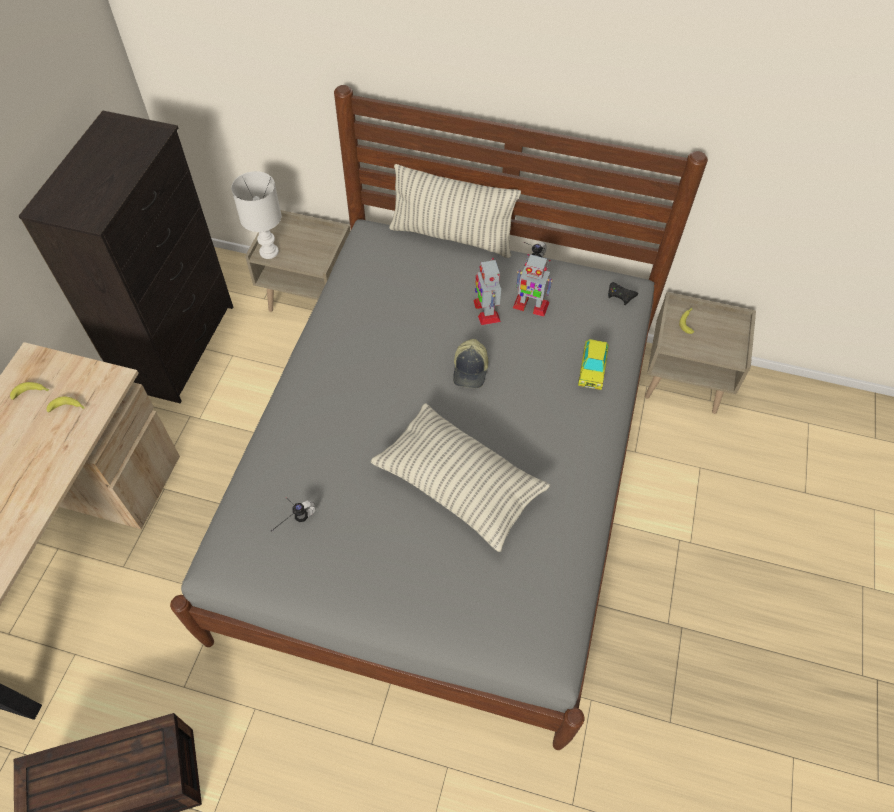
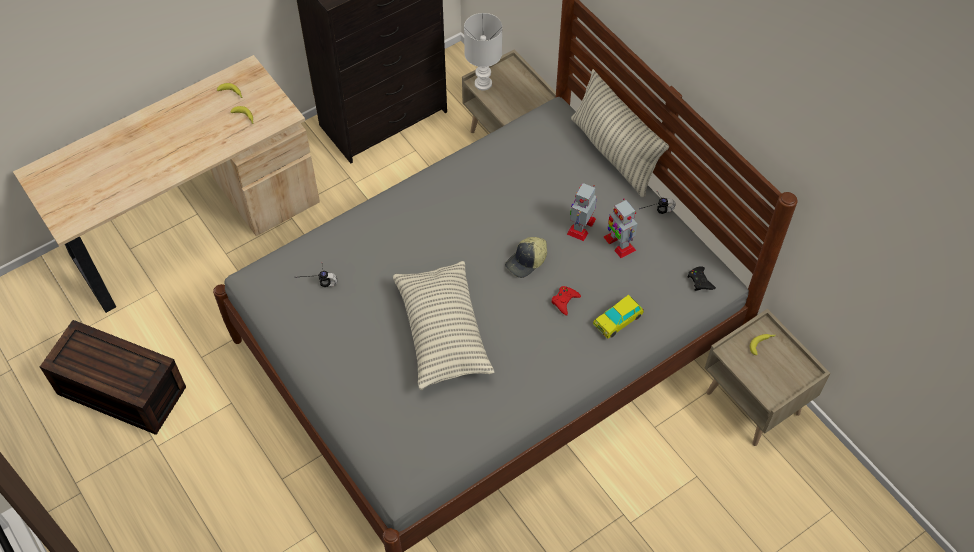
camera: 40 degrees right, 0 degrees up
none -> red game controller [551,286,581,316]

